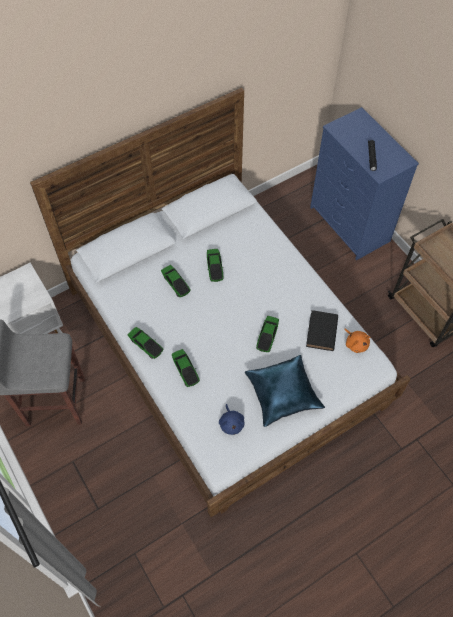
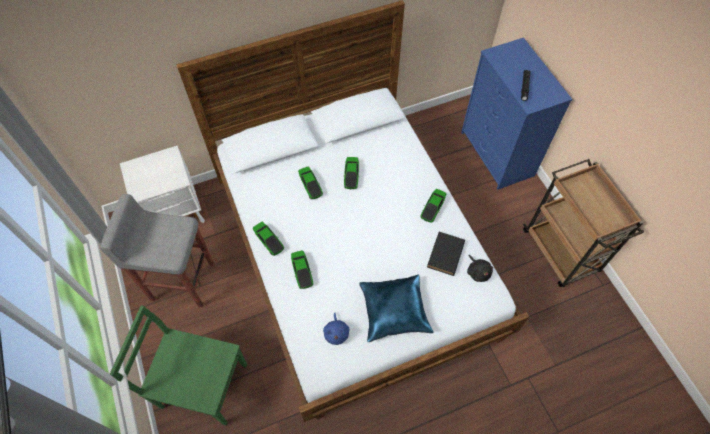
camera: 10 degrees right, 0 degrees up
toy car [256,316,279,352] -> toy car moved to [420,189,447,223]
orange plush toy [344,328,370,353] -> black plush toy [467,255,493,282]
none -> green chair [110,305,247,425]

